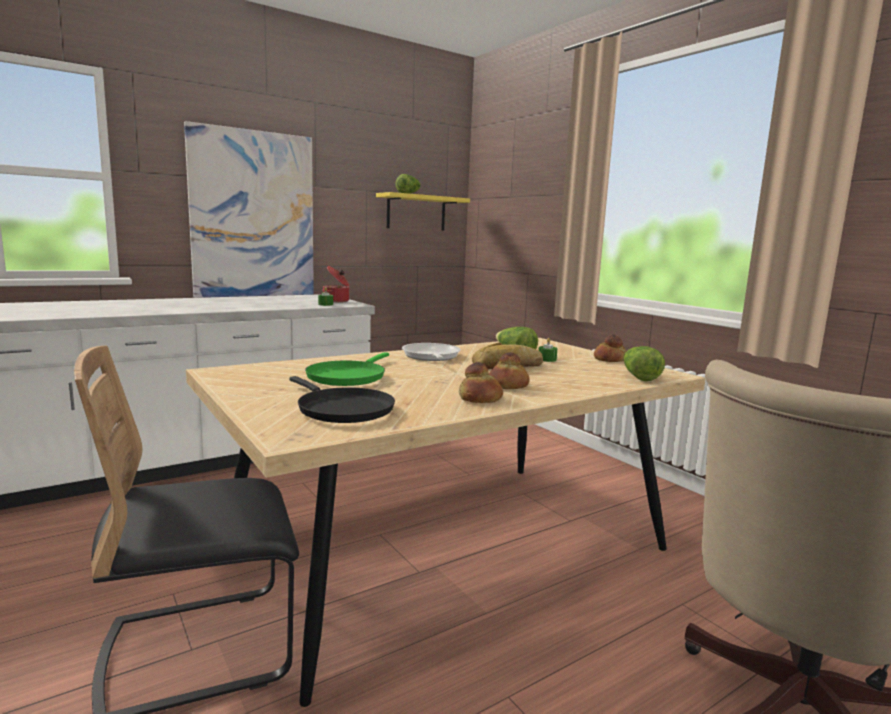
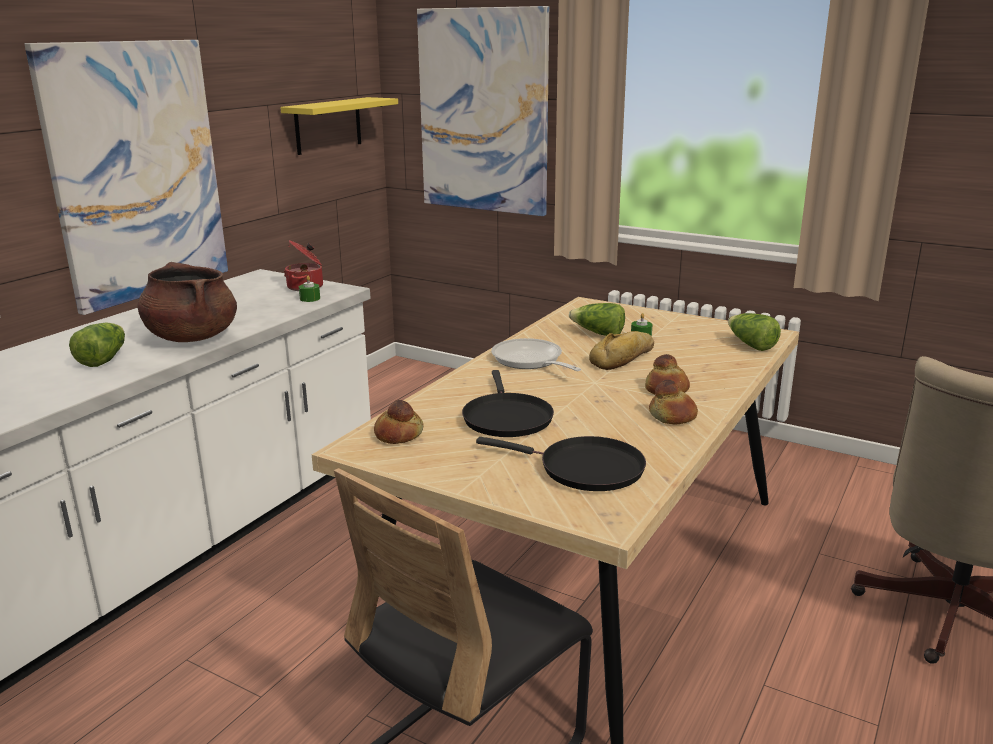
camera: 25 degrees left, 10 degrees up
green frying pan [305,352,389,386] -> black frying pan [462,370,554,437]
lettuce [396,174,421,193] -> lettuce moved to [69,323,125,367]
bread [594,334,627,362] -> bread moved to [374,400,424,444]
none -> brown cooking pot [138,262,237,342]
none -> picture [417,6,549,216]

